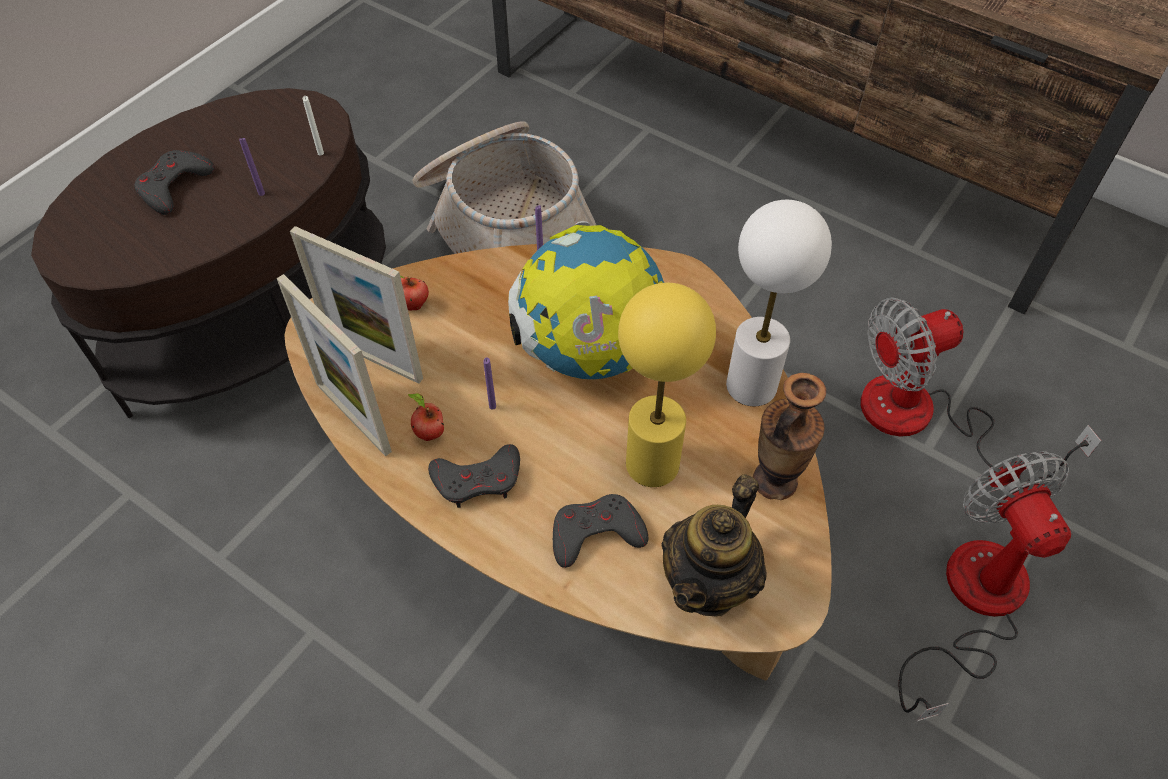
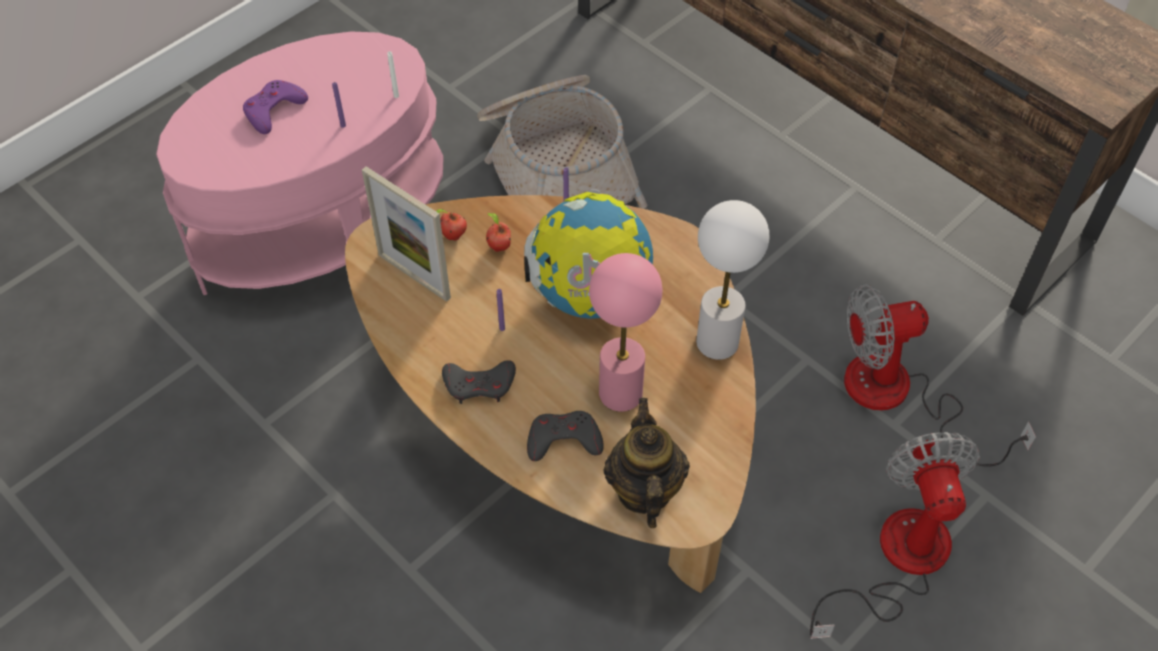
camera: 10 degrees right, 0 degrees up
brown side table [31,88,386,418] -> pink side table [156,32,443,295]
grey game controller [134,150,215,215] -> purple game controller [243,80,308,134]
picture frame [277,274,392,456] -> none
apple [408,394,444,441] -> apple moved to [486,213,511,252]
yellow table lamp [618,283,716,487] -> pink table lamp [589,253,663,412]
teapot [661,474,766,617] -> teapot turned 135 degrees clockwise [604,398,690,528]
vase [753,373,826,500] -> none

